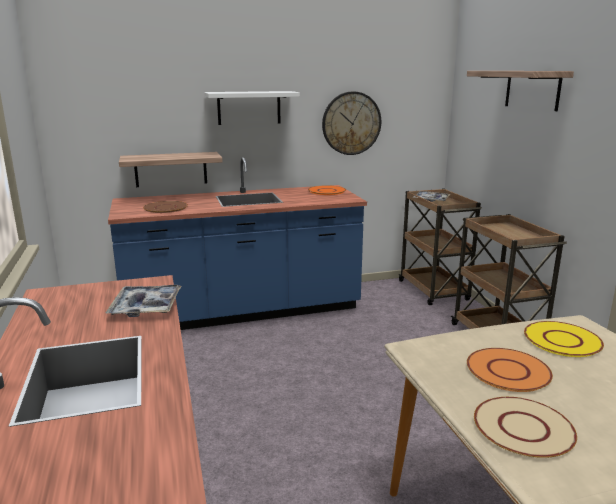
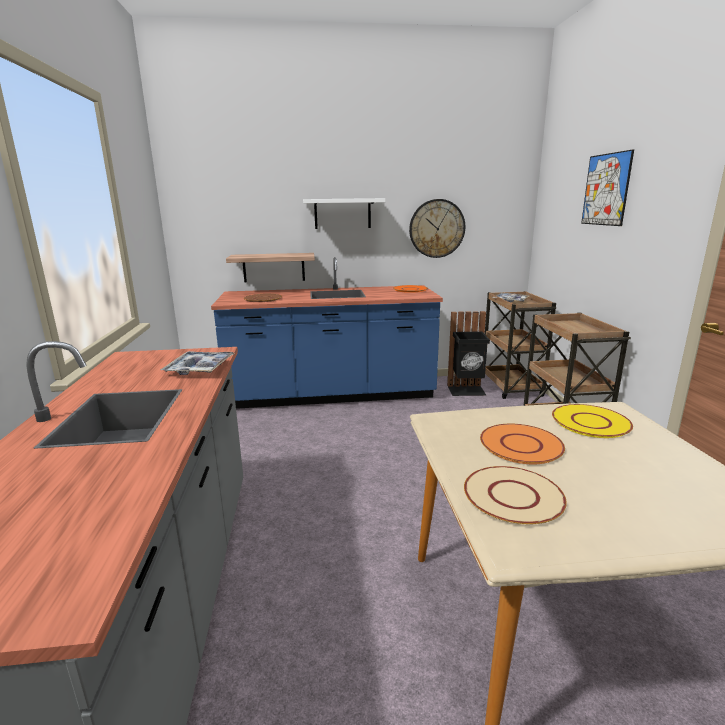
camera: 10 degrees right, 0 degrees up
shelf [467,71,574,111] -> picture [581,149,634,226]
none -> black trash can [447,311,490,396]

